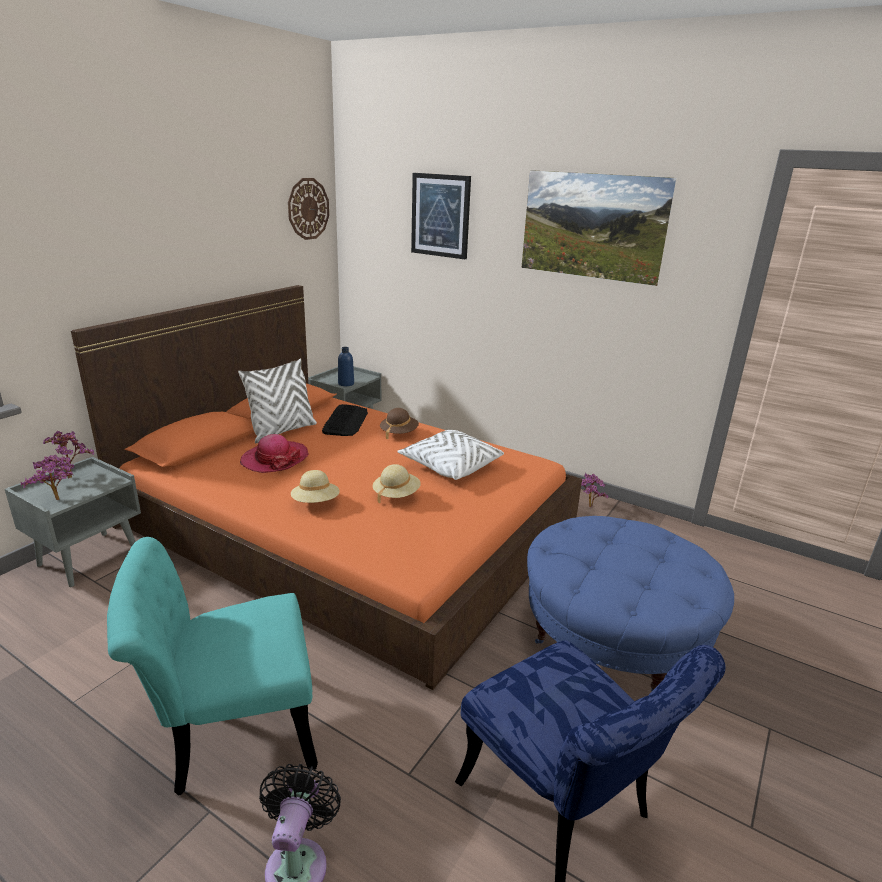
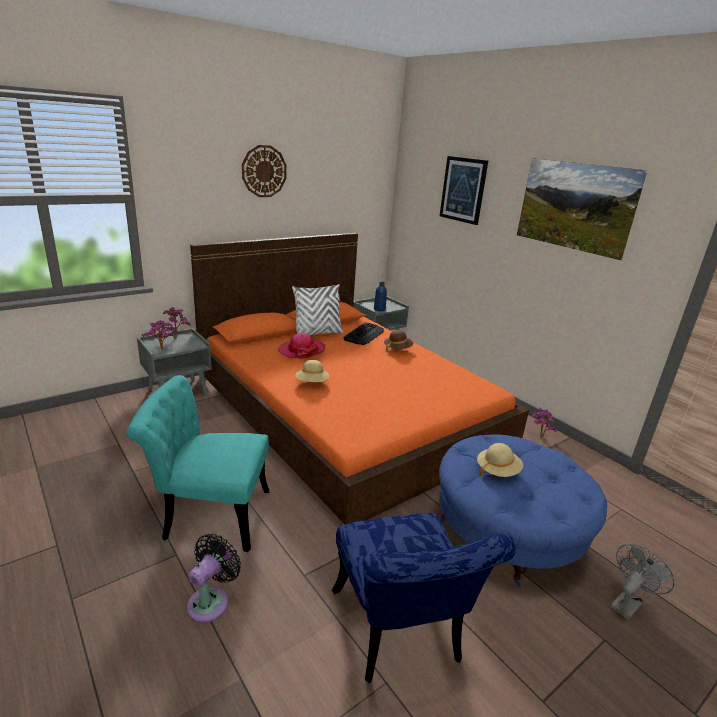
camera: 20 degrees right, 0 degrees up
wall clock [288,178,329,240] -> wall clock moved to [242,145,287,197]
beige hat [372,464,421,504] -> beige hat moved to [477,443,523,477]
white pillow [397,430,504,480] -> none
none -> grey fan [610,544,674,620]

